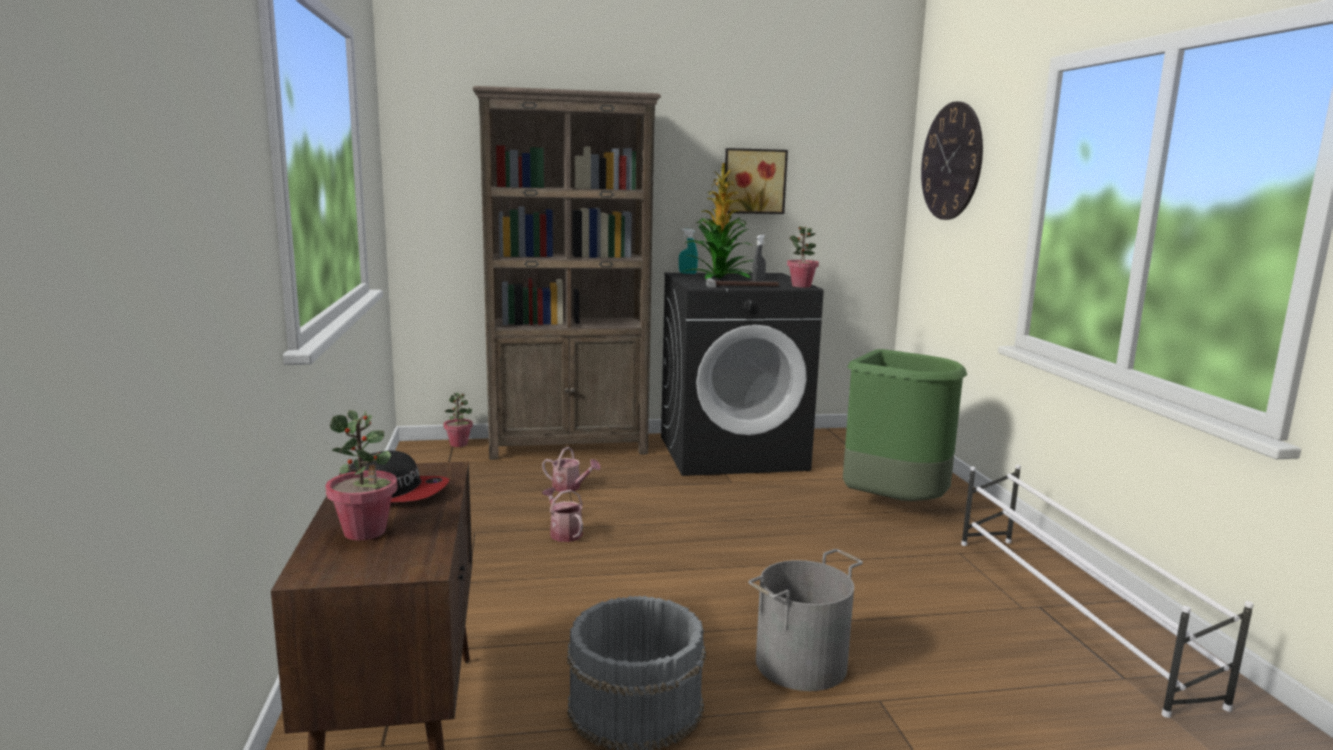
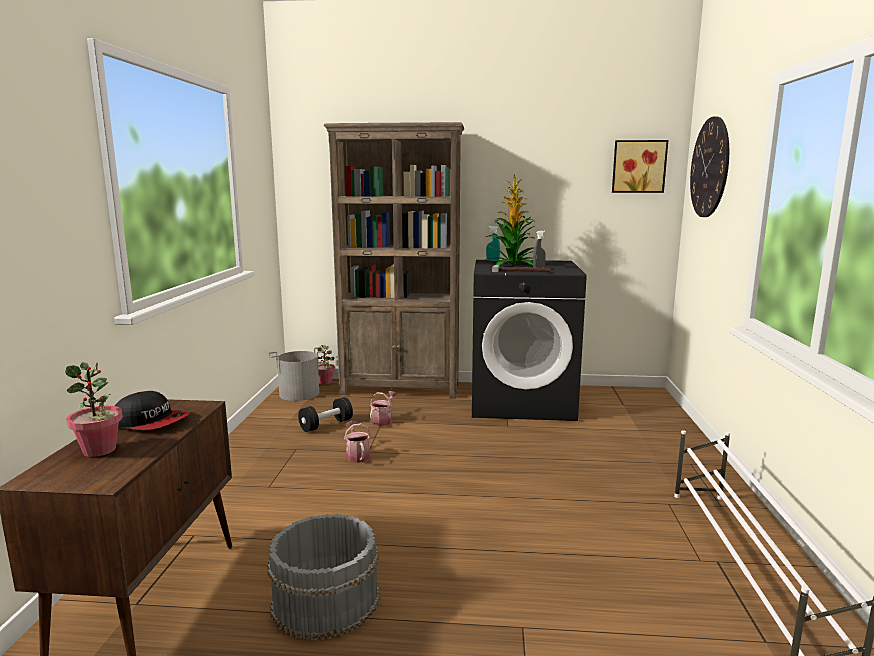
camera: 15 degrees right, 0 degrees up
watering can [542,447,601,492] -> watering can turned 105 degrees counterclockwise [370,391,397,426]
picture [725,148,788,214] -> picture moved to [612,140,668,193]
grey bucket [748,549,863,691] -> grey bucket moved to [268,347,326,401]
potted plant [787,226,819,288] -> none
green trash can [843,349,967,501] -> none
none -> black dumbbell [298,397,353,432]

